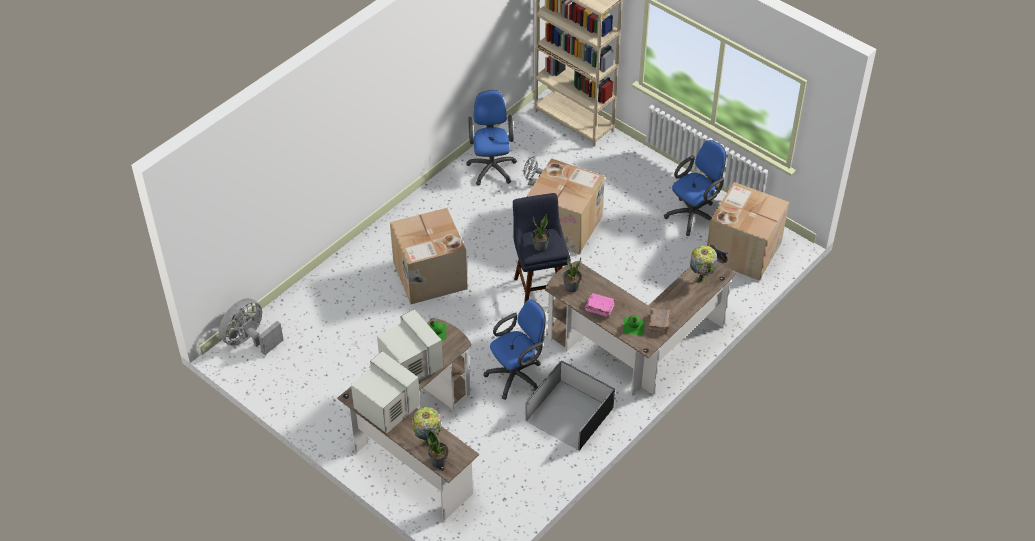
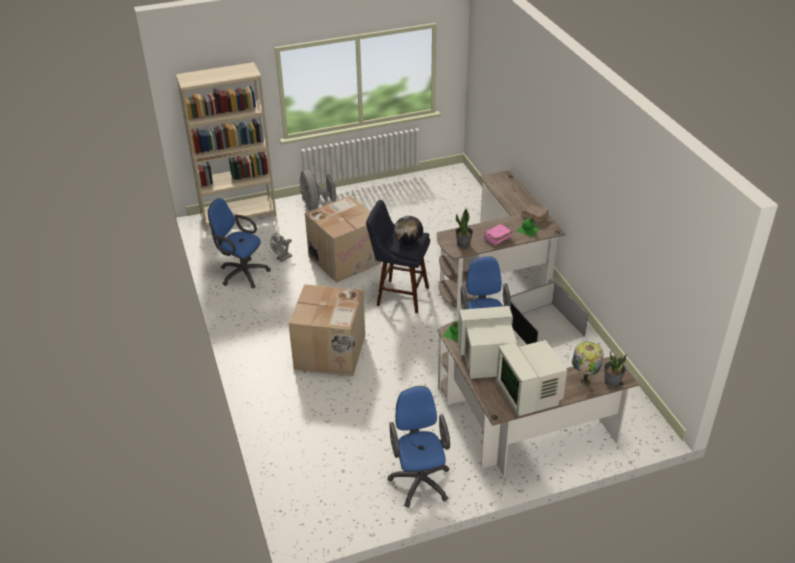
camera: 60 degrees left, 10 degrees down
grey fan [219,298,284,355] -> grey fan moved to [300,170,336,211]
monitor [351,351,420,433] -> monitor turned 90 degrees counterclockwise [496,340,567,416]
potted plant [531,214,550,251] -> globe [394,216,423,245]
blue office chair [664,140,726,236] -> blue office chair moved to [387,386,450,508]
table lamp [690,246,717,285] -> none
cardboard box [707,182,789,281] -> none

